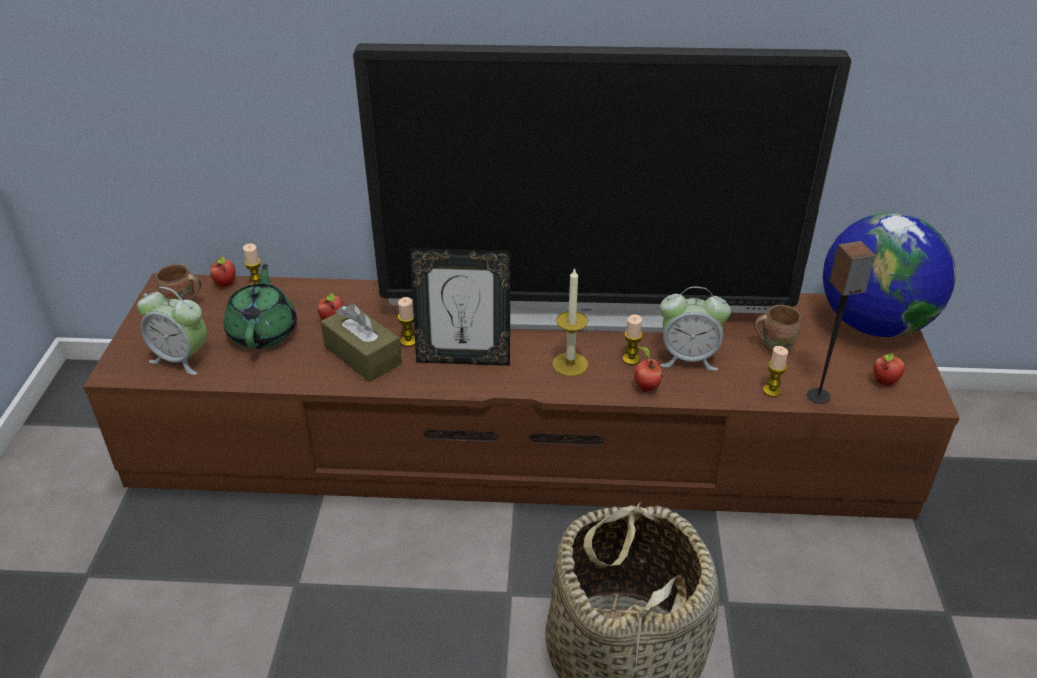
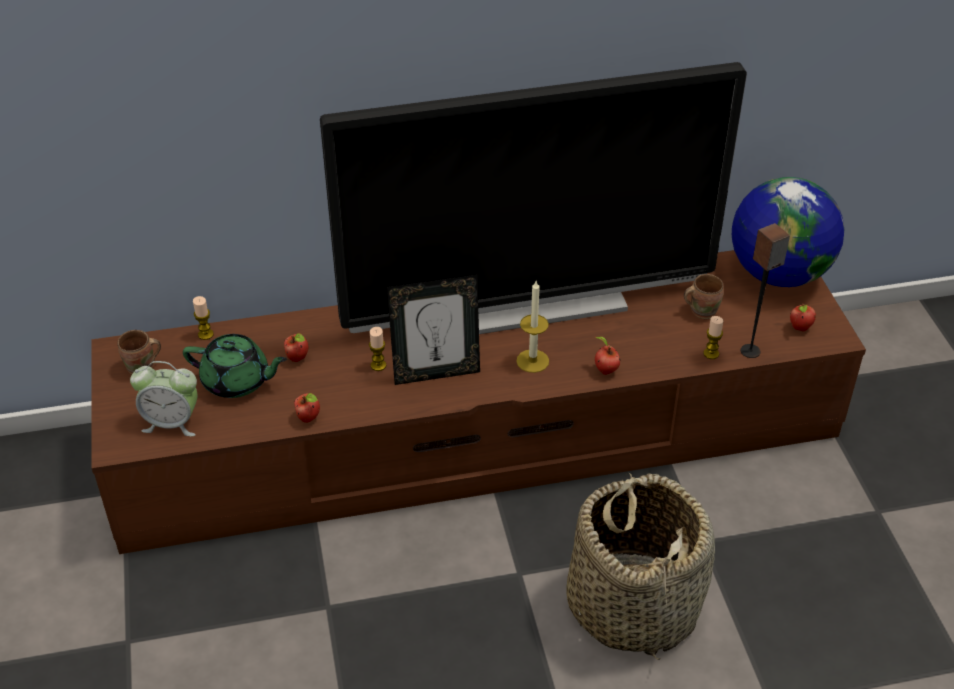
camera: 15 degrees left, 5 degrees up
apple [210,256,236,287] -> apple moved to [294,393,320,423]
green teapot [224,264,297,349] -> green teapot turned 120 degrees clockwise [183,334,287,398]
brown tissue box [321,304,402,382] -> none
candle [622,314,642,365] -> none
alarm clock [660,287,731,370] -> none

